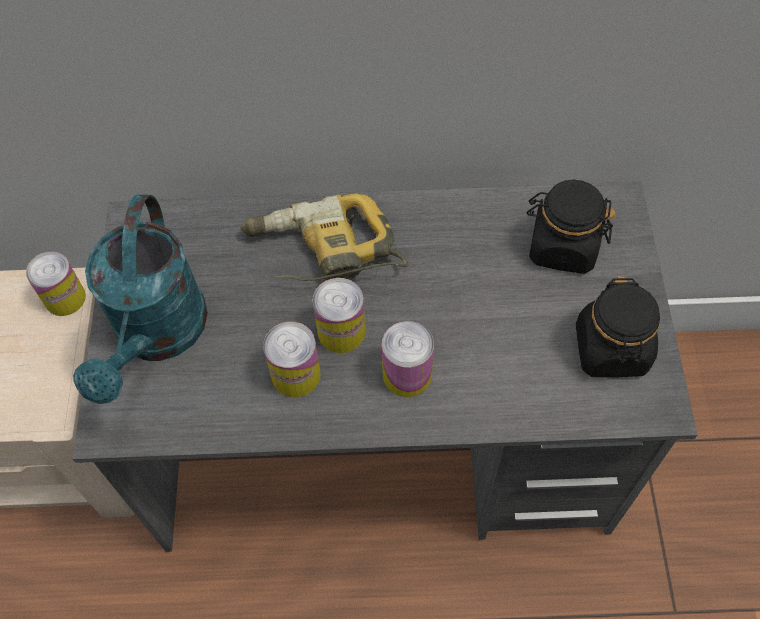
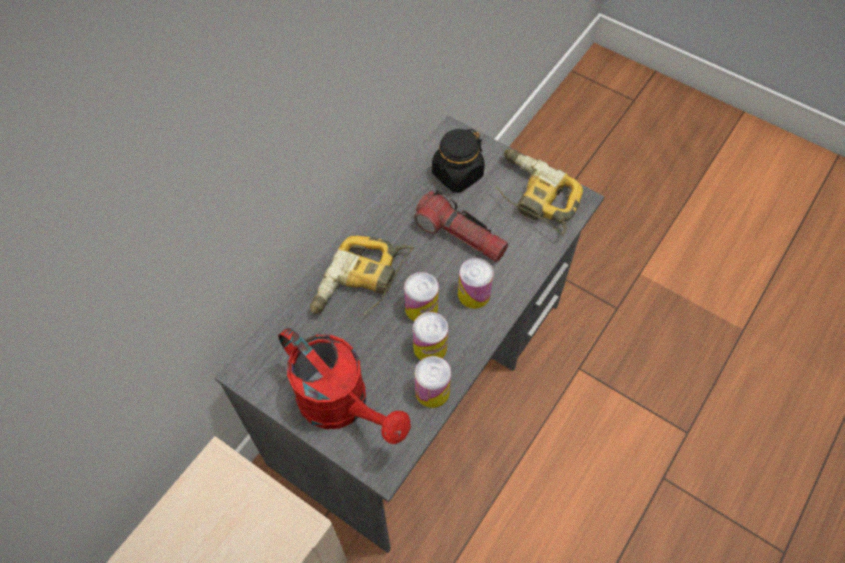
camera: 55 degrees left, 0 degrees up
can [26,251,86,316] -> can moved to [415,356,451,408]
turquoise watering can [73,194,208,404] -> red watering can [278,327,411,444]
black jar [576,276,660,377] -> power drill [495,149,583,236]
none -> flashlight [414,189,509,262]

